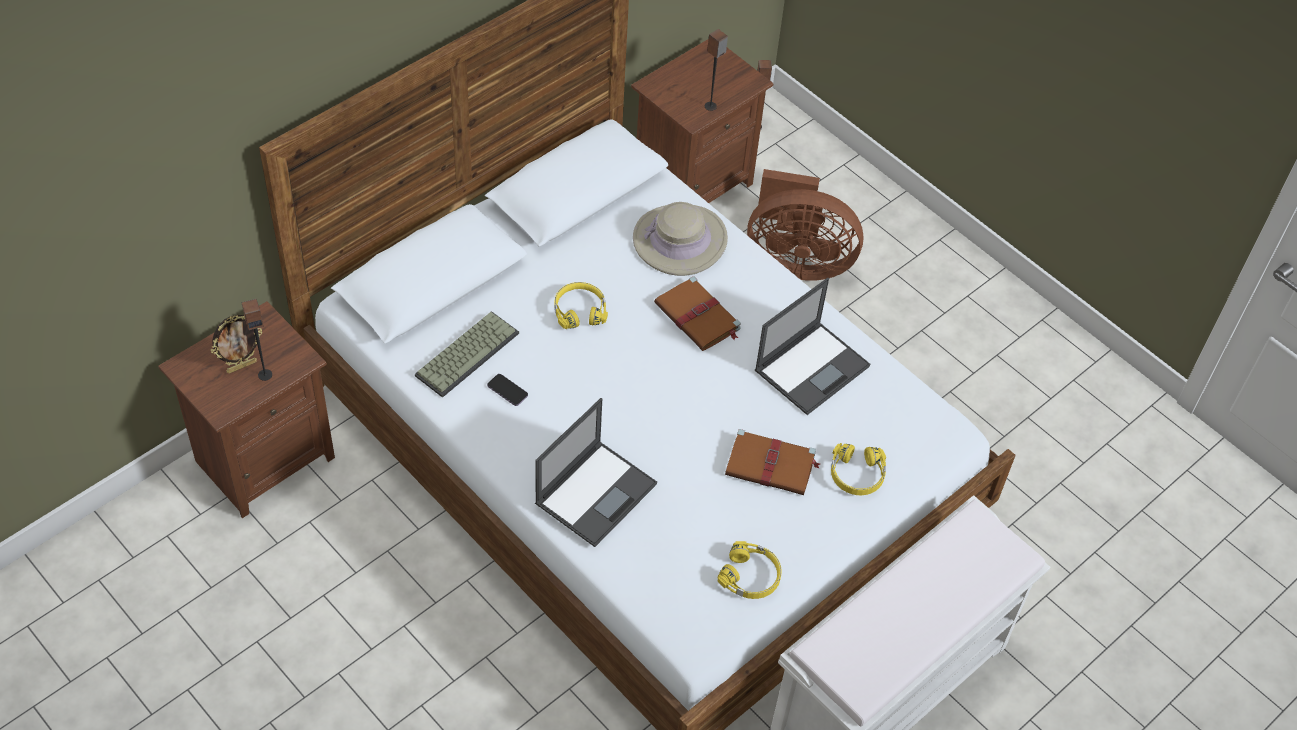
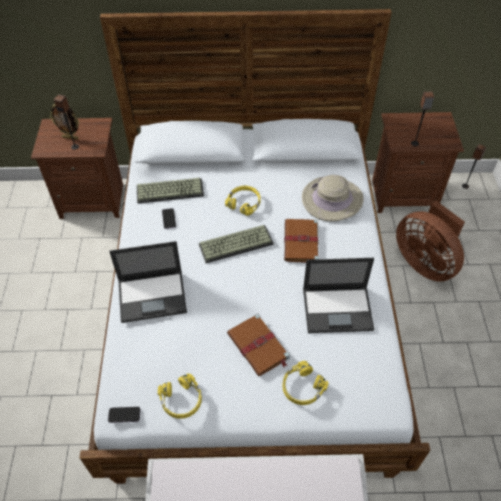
camera: 45 degrees right, 0 degrees up
none -> phone [108,407,141,423]
none -> keyboard [199,225,274,263]

